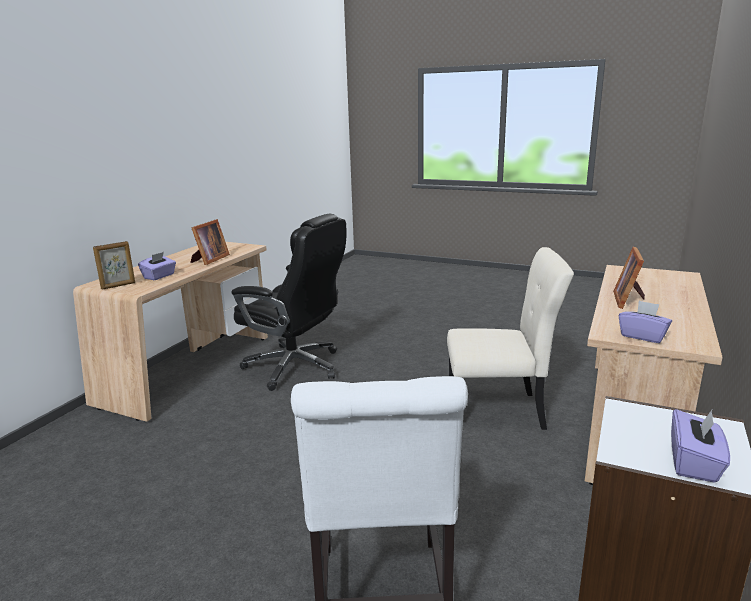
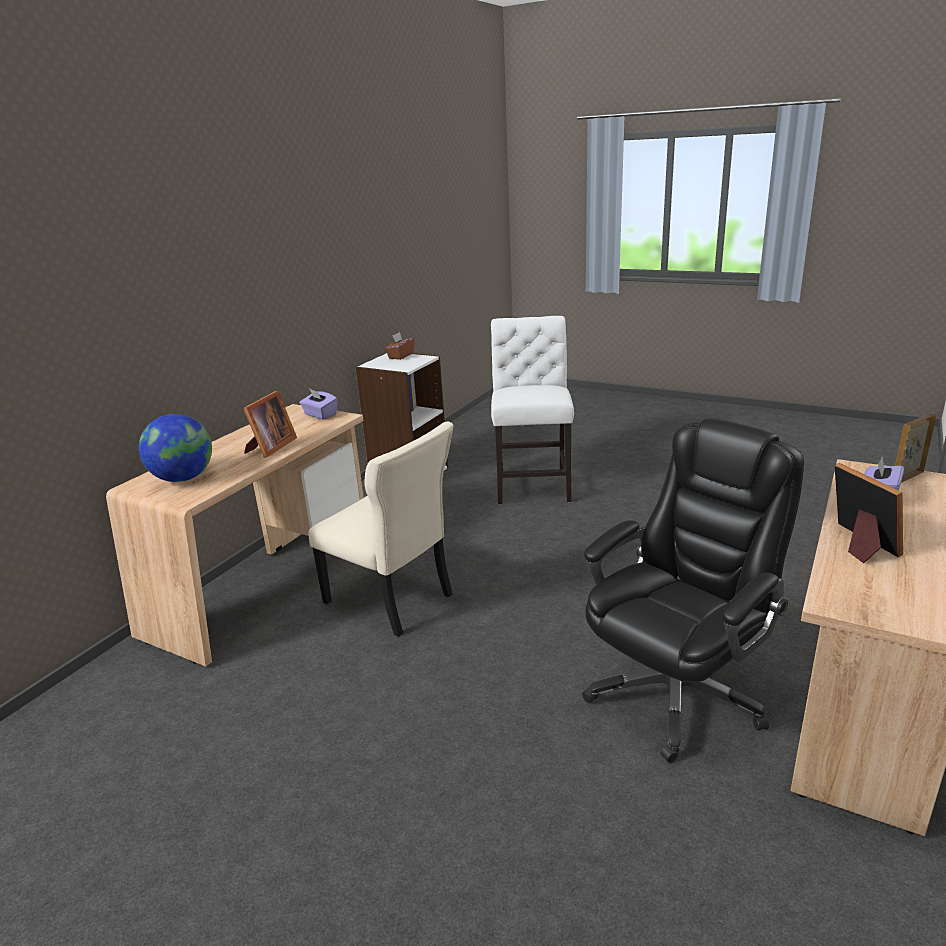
camera: 175 degrees left, 5 degrees up
picture frame [190,219,230,265] -> picture frame turned 135 degrees clockwise [835,463,903,563]
black office chair [232,214,346,391] -> black office chair turned 105 degrees clockwise [582,418,804,763]
beige chair [447,247,574,430] -> beige chair turned 150 degrees counterclockwise [309,421,453,637]
purple tissue box [671,409,730,483] -> brown tissue box [385,332,415,360]
none -> globe [139,414,212,482]

